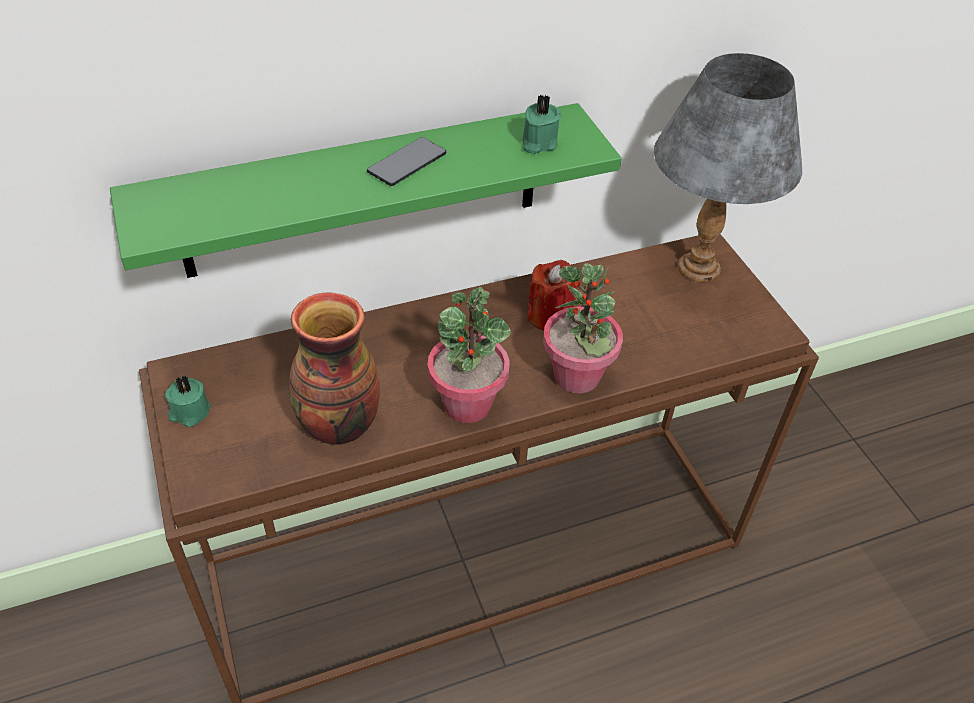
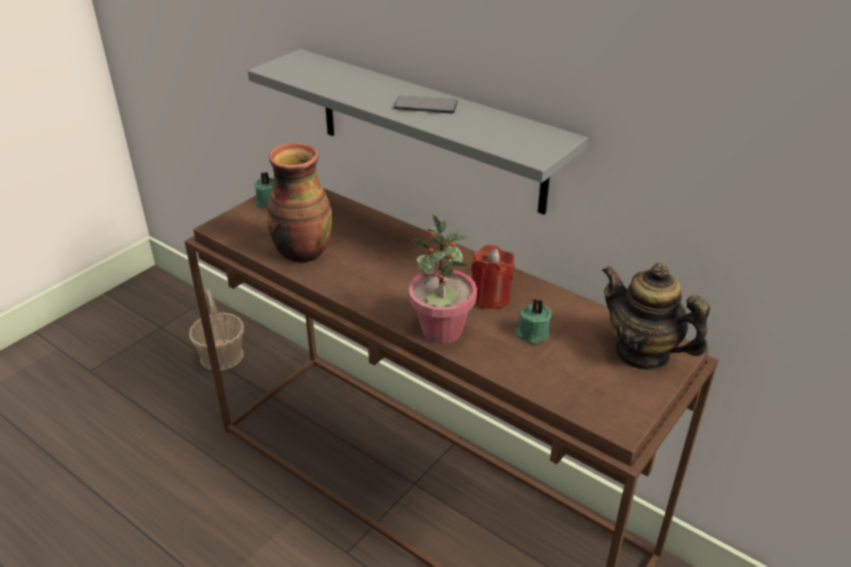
camera: 60 degrees right, 10 degrees down
green shelf [110,103,622,278] -> grey shelf [248,49,588,215]
potted plant [427,287,512,423] -> none
green candle [523,95,561,154] -> green candle moved to [516,299,551,344]
grey table lamp [654,53,802,283] -> teapot [602,263,710,371]
none -> basket [189,289,244,371]

